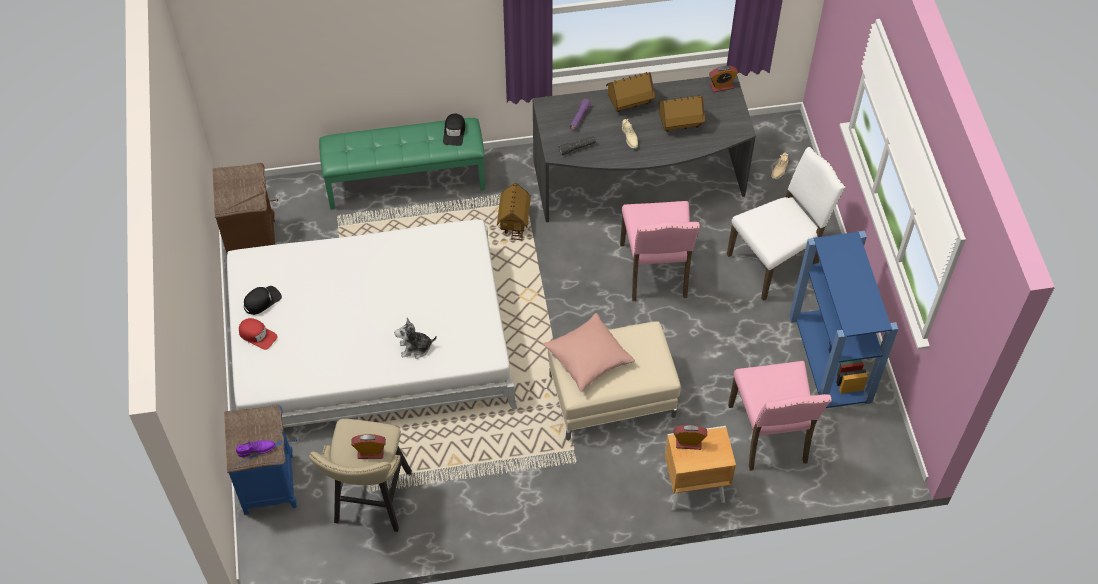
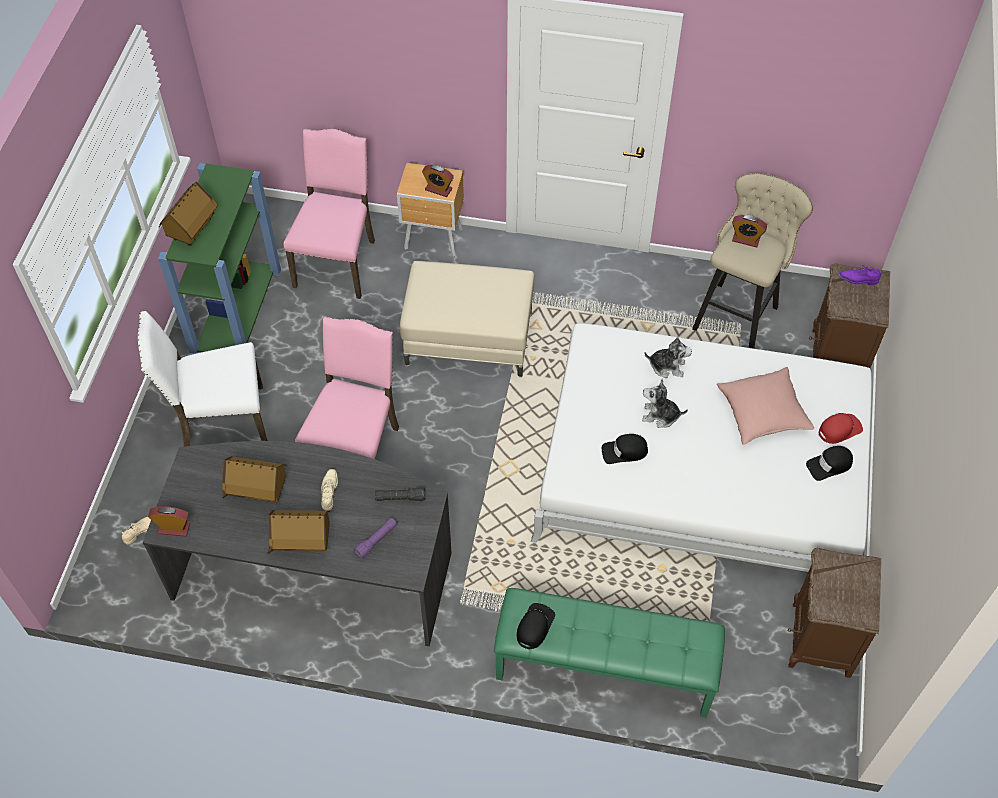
camera: 160 degrees left, 0 degrees up
blue nightstand [224,404,297,515] -> brown nightstand [809,263,890,368]
red cap [239,318,278,350] -> red cap turned 105 degrees clockwise [819,413,863,444]
toy house [497,182,531,241] -> toy house moved to [159,181,218,246]
pink pillow [543,313,635,391] -> pink pillow moved to [717,367,814,445]
blue bookcase [789,231,898,408] -> green bookcase [158,163,281,354]
none -> black cap [602,434,648,464]
none -> plush toy [642,379,688,428]

